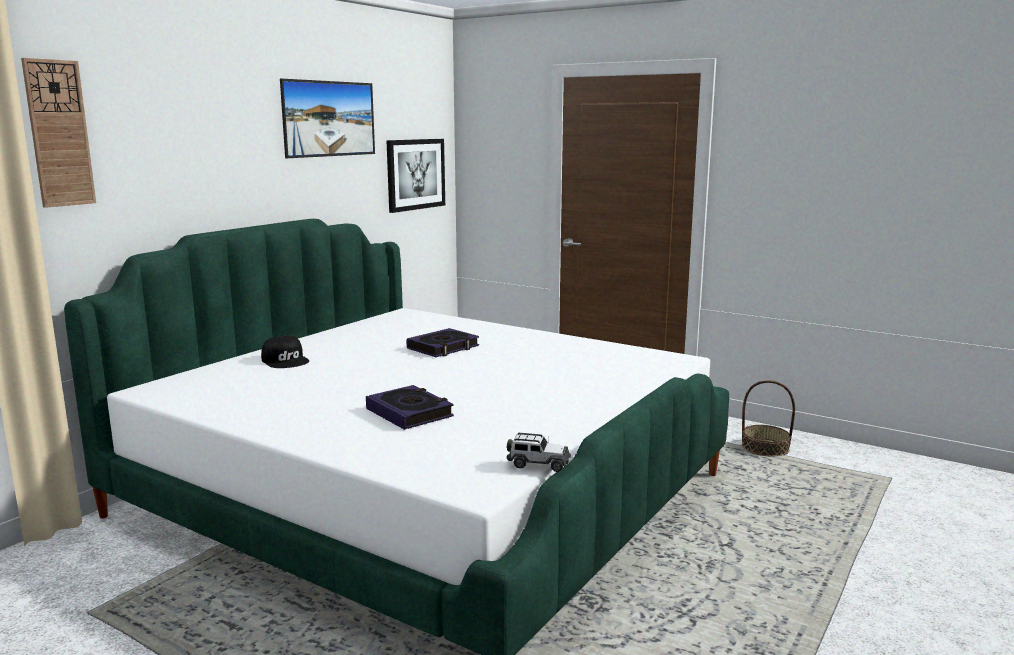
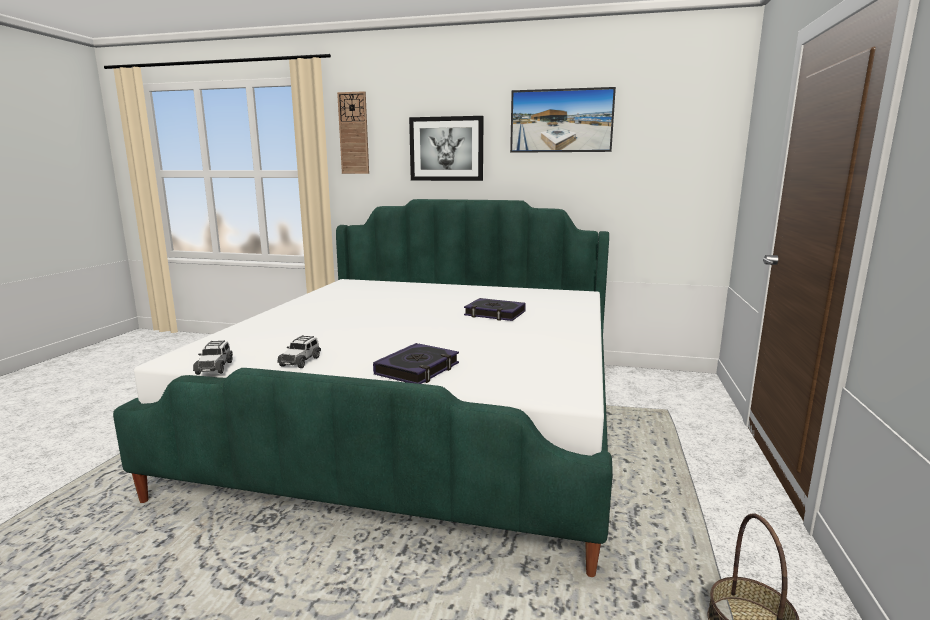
camera: 70 degrees right, 0 degrees up
black cap [261,335,309,368] -> none
book [366,385,454,430] -> book moved to [373,343,459,384]
picture [386,139,445,213] -> picture moved to [409,116,484,181]
none -> toy car [277,335,321,368]

